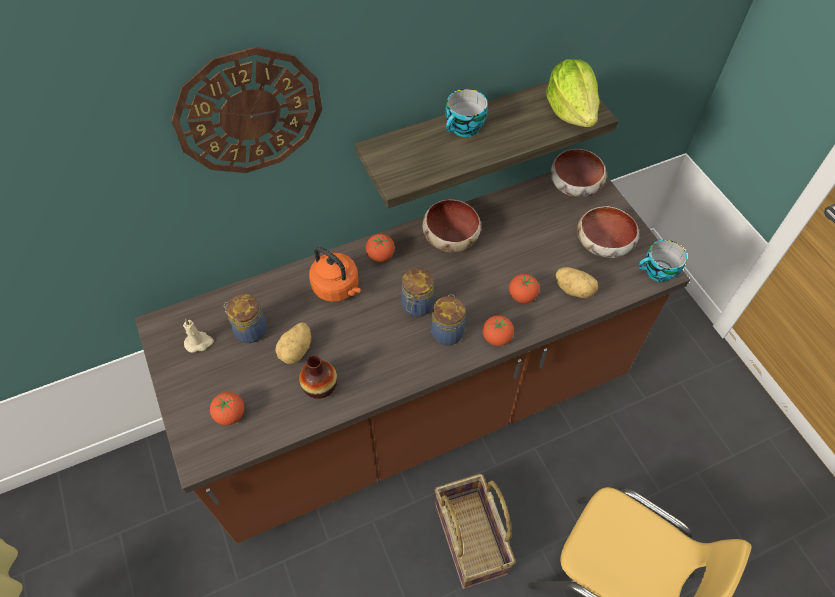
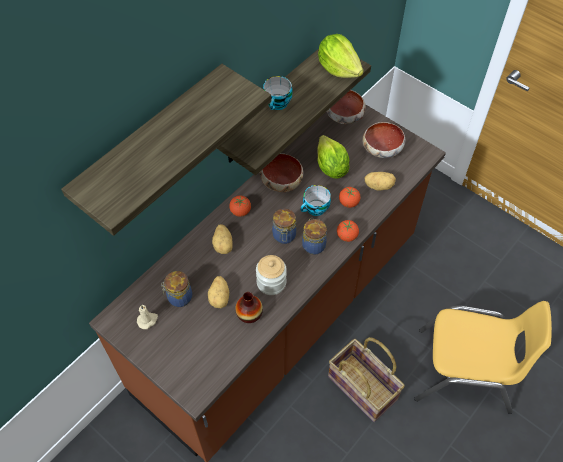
camera: 25 degrees left, 0 degrees up
wall clock [171,47,322,173] -> shelf [61,64,271,236]
tomato [210,392,244,425] -> none
orange kettle [309,246,361,302] -> potato [212,224,233,254]
cup [638,240,687,282] -> cup moved to [300,185,331,216]
none -> jar [256,255,287,295]
none -> lettuce [317,135,350,179]

